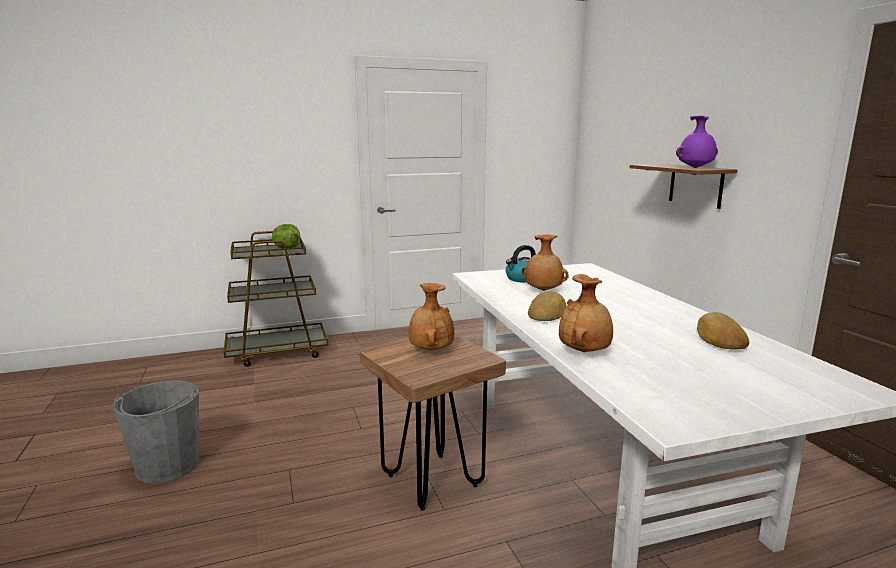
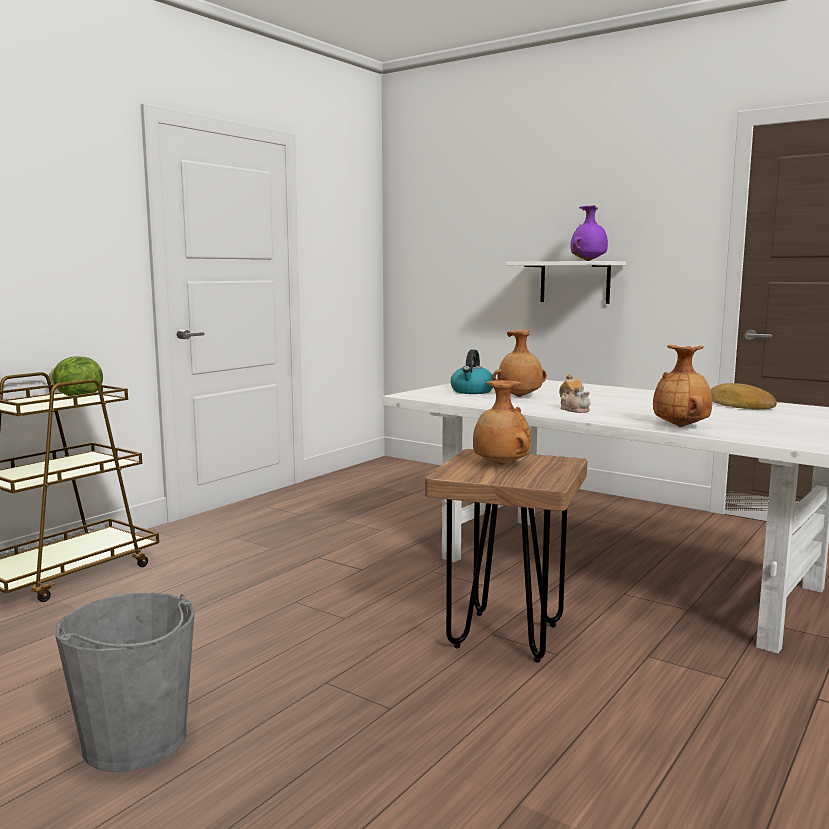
camera: 35 degrees left, 5 degrees down
bread [528,291,567,321] -> teapot [559,374,590,413]
brown shelf [630,164,738,209] -> white shelf [506,261,626,304]

